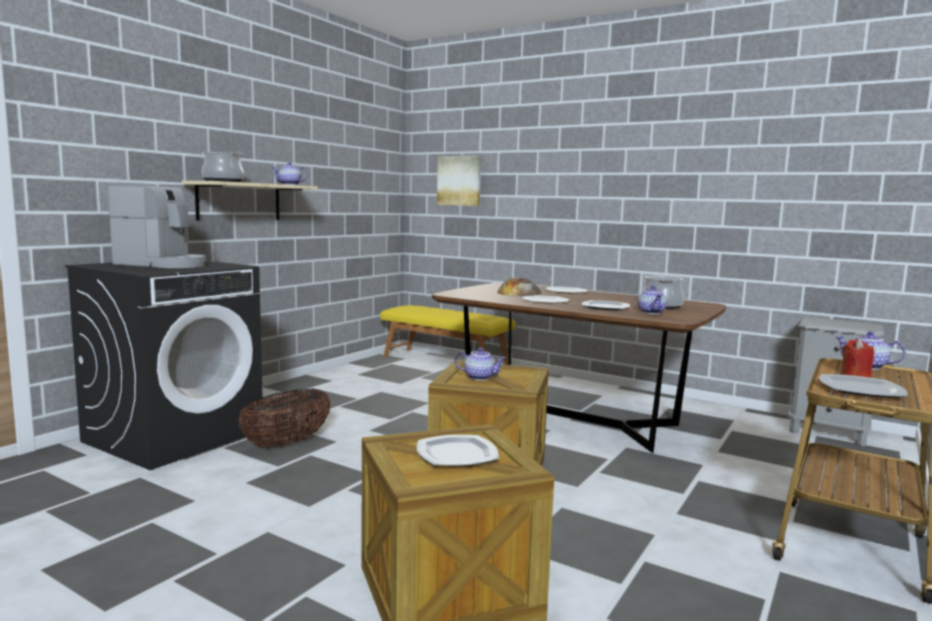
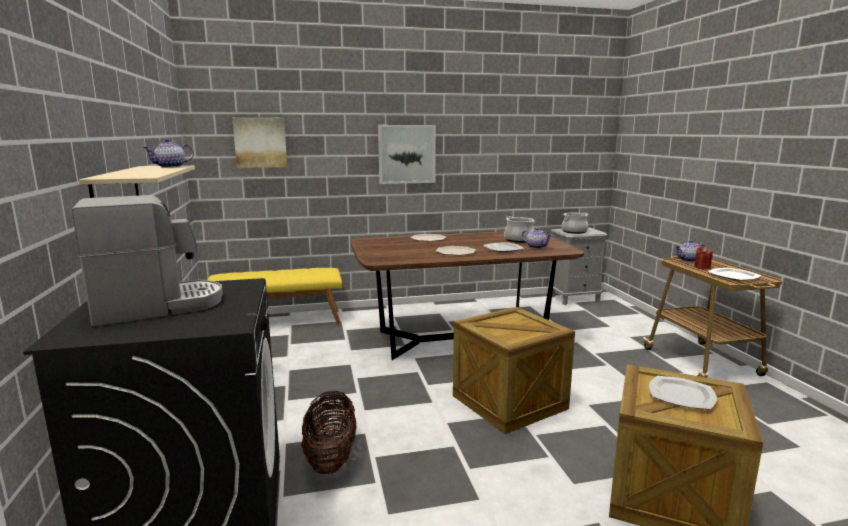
camera: 45 degrees left, 5 degrees up
cooking pot [202,152,244,182] -> cooking pot moved to [562,213,589,234]
teapot [455,347,506,380] -> none
bread [497,278,542,296] -> none
none -> picture [378,125,436,184]

